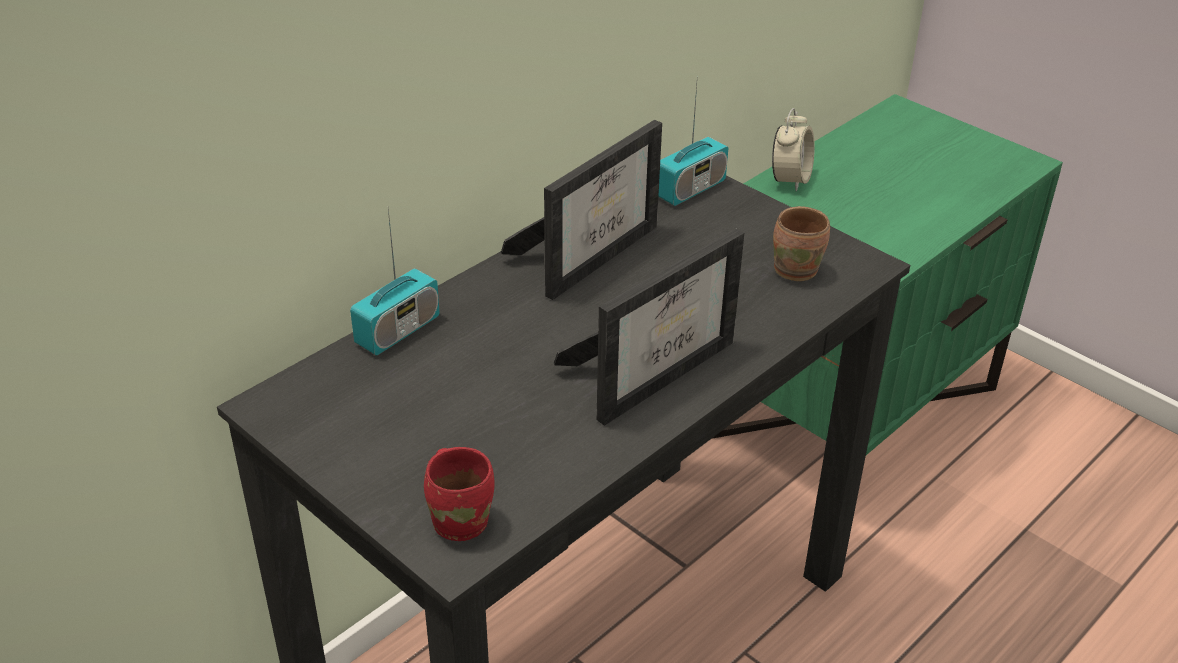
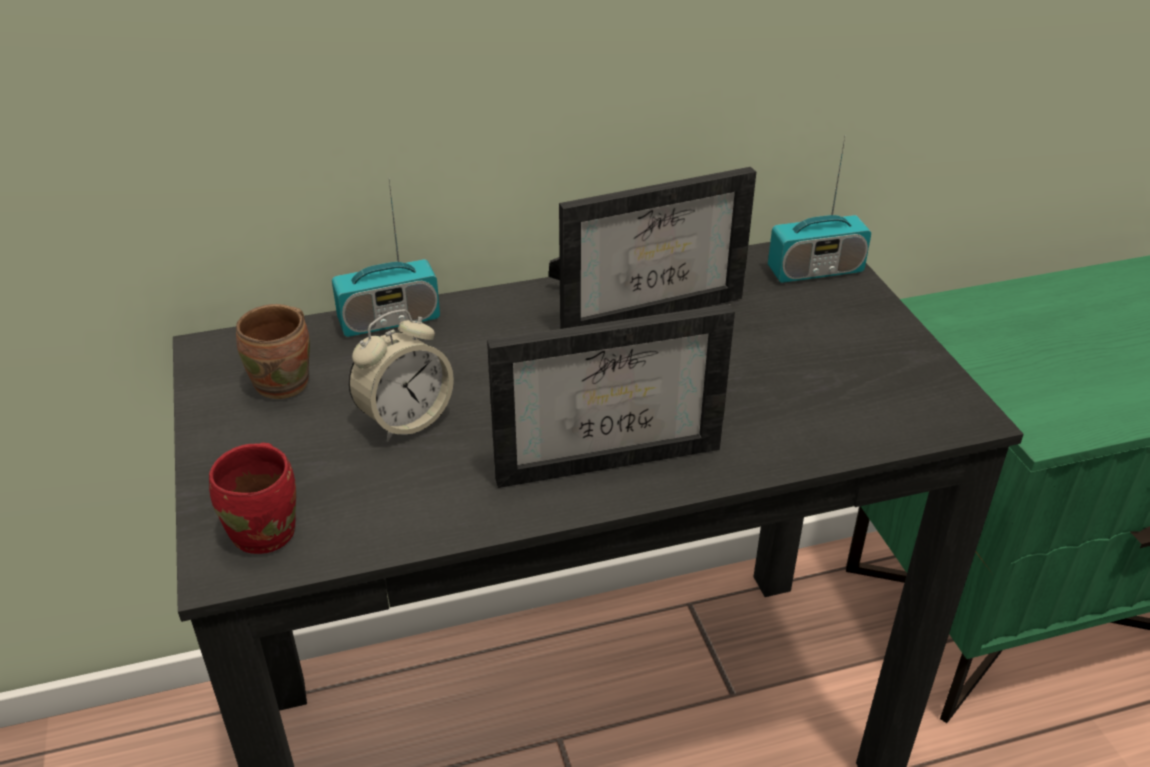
camera: 30 degrees right, 0 degrees up
alarm clock [772,108,815,192] -> alarm clock moved to [348,309,454,442]
brown mug [773,206,830,281] -> brown mug moved to [236,304,310,399]

